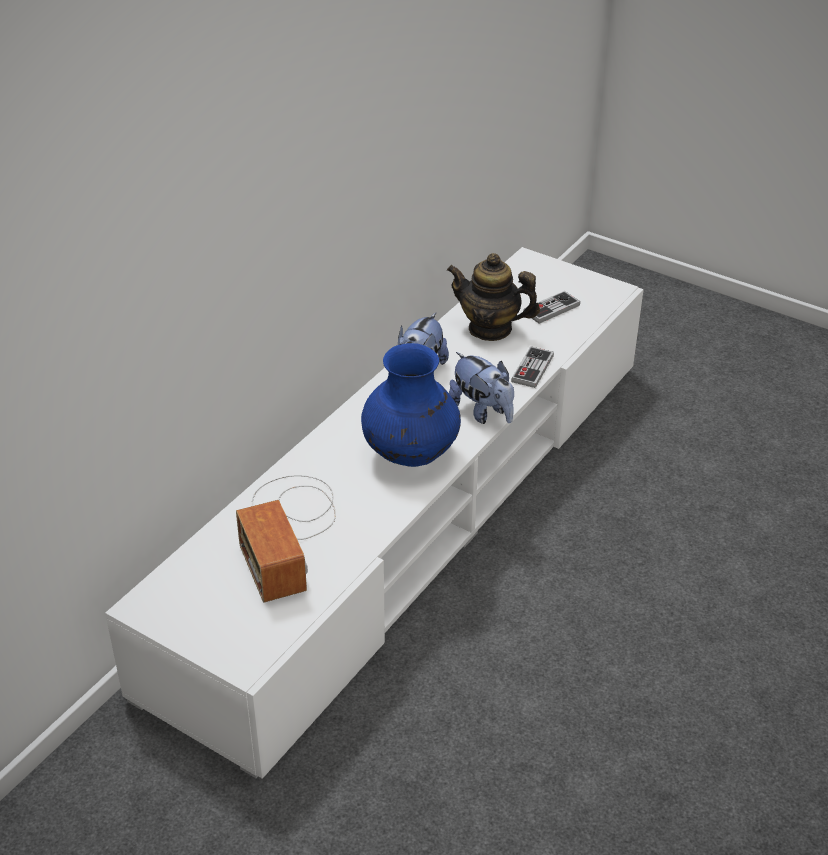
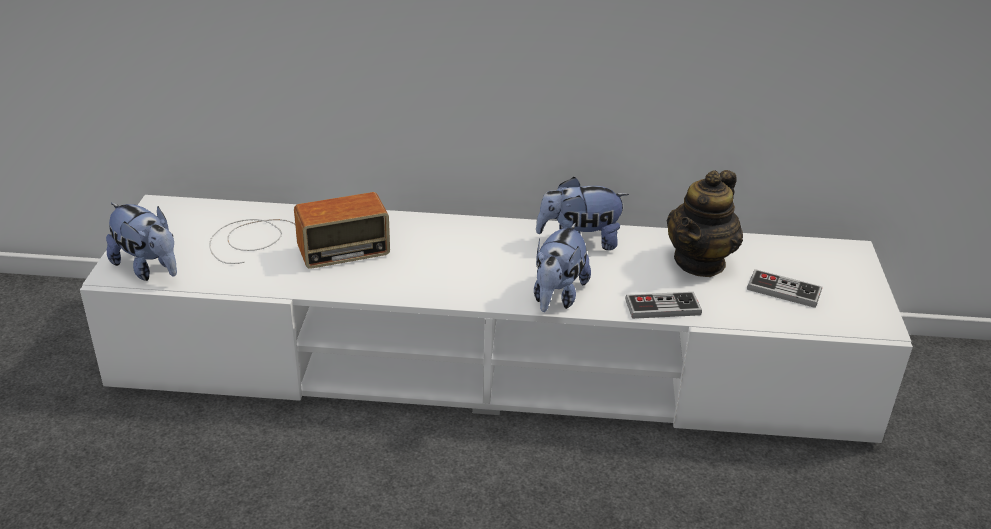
camera: 60 degrees right, 5 degrees down
radio [236,475,336,603] -> radio turned 150 degrees counterclockwise [209,192,390,269]
blue vase [361,343,461,467] -> none
teapot [447,253,540,341] -> teapot turned 135 degrees counterclockwise [667,170,743,277]
none -> plush toy [106,203,177,281]

